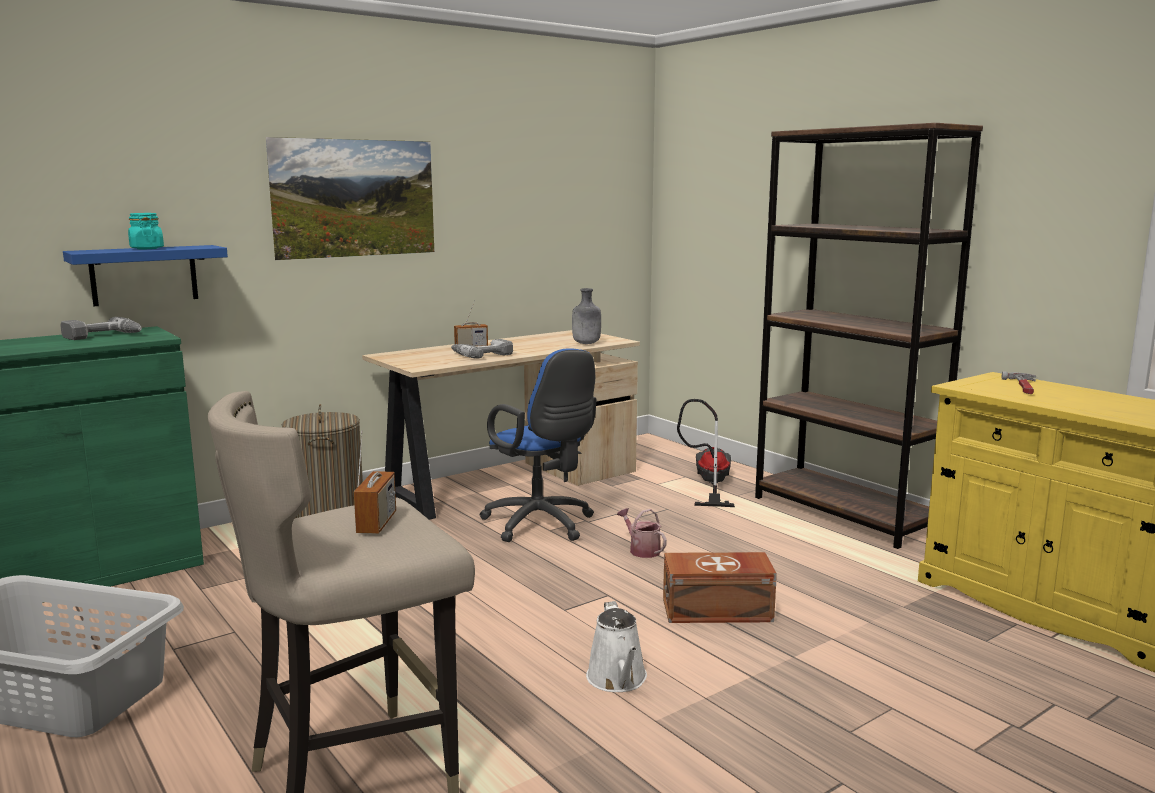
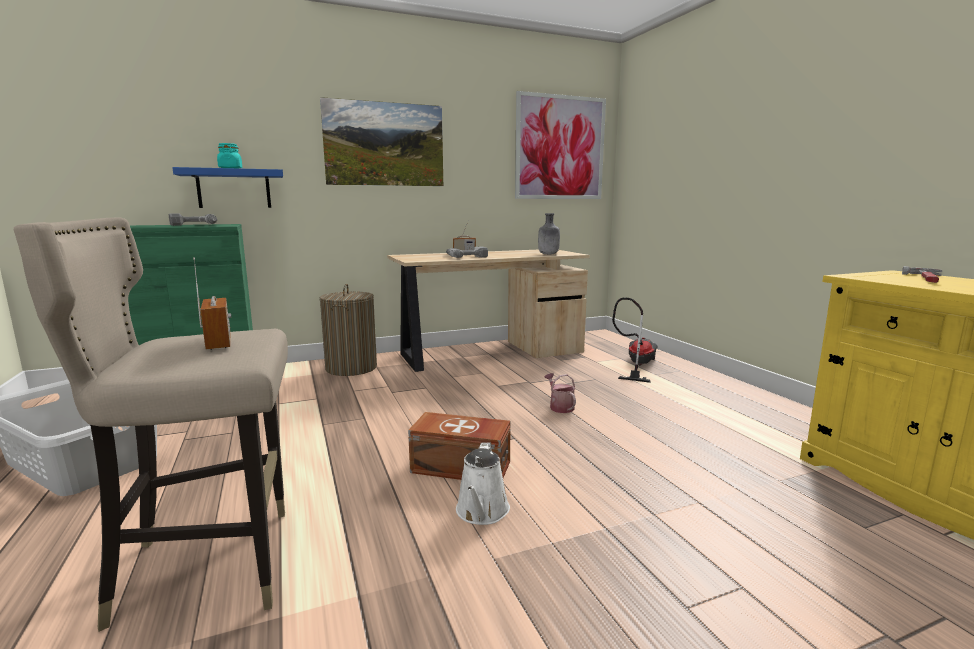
camera: 15 degrees right, 0 degrees up
radio [354,431,396,534] -> radio turned 45 degrees counterclockwise [193,257,231,350]
blue office chair [479,348,596,542] -> none
brown storage box [663,552,777,623] -> brown storage box moved to [408,412,511,480]
brown bookcase [755,123,983,549] -> none
none -> picture [515,91,606,199]

